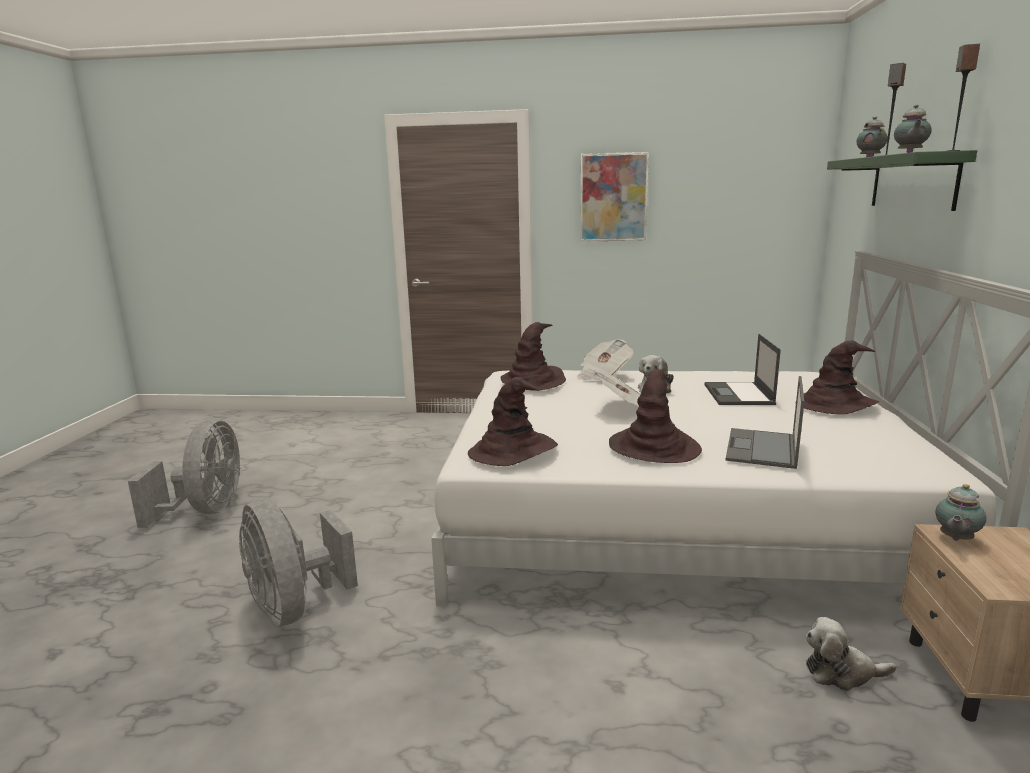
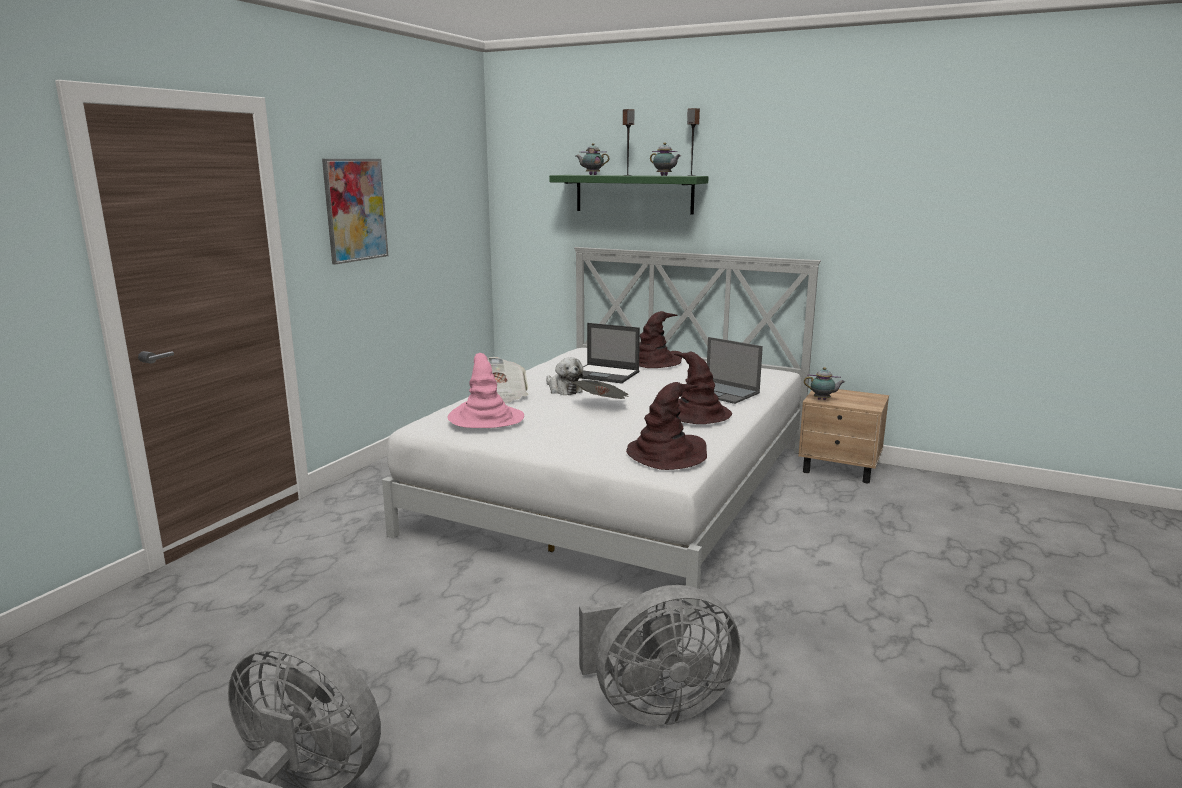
camera: 70 degrees left, 0 degrees up
brown hat [500,322,566,391] -> pink hat [448,353,524,428]
plush toy [806,617,897,691] -> none
teapot [935,484,986,541] -> teapot turned 45 degrees counterclockwise [804,367,845,400]

